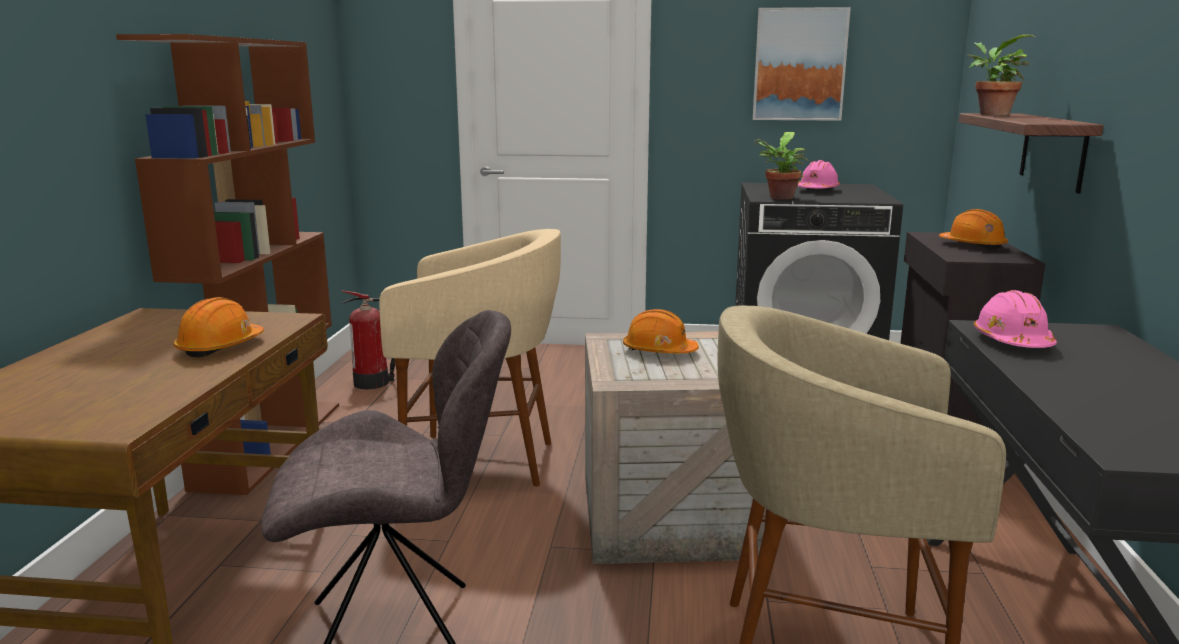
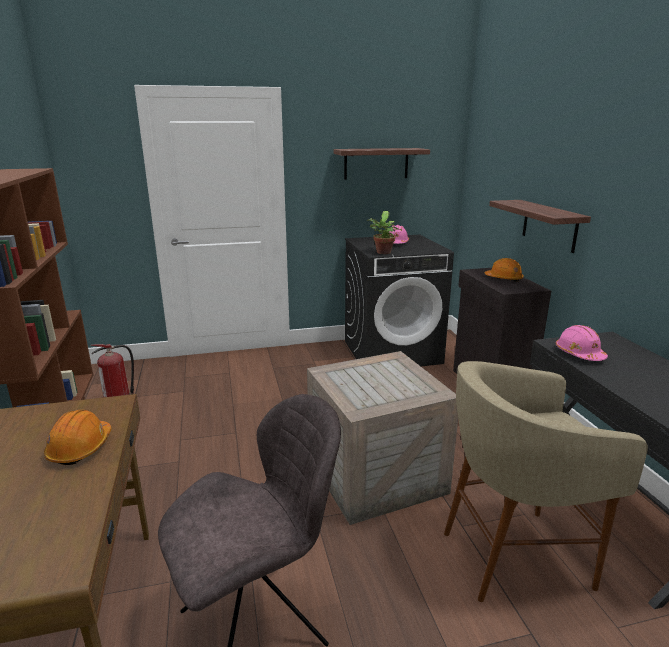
camera: 20 degrees left, 5 degrees up
beige stool [379,229,561,486] -> none
orange hard hat [623,309,699,354] -> none
picture [753,7,851,121] -> shelf [334,148,430,180]
potted plant [967,35,1035,115] -> none

